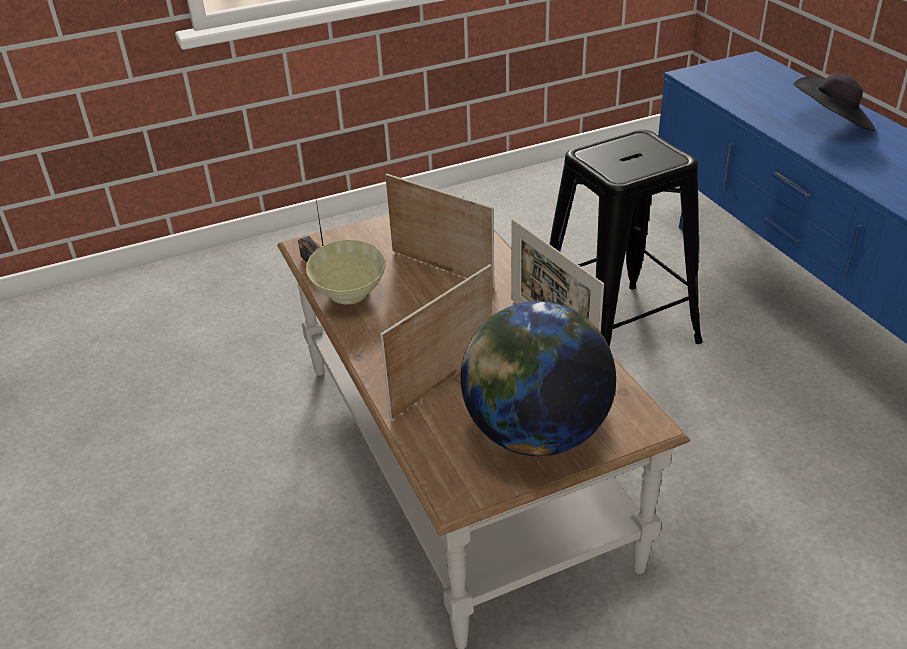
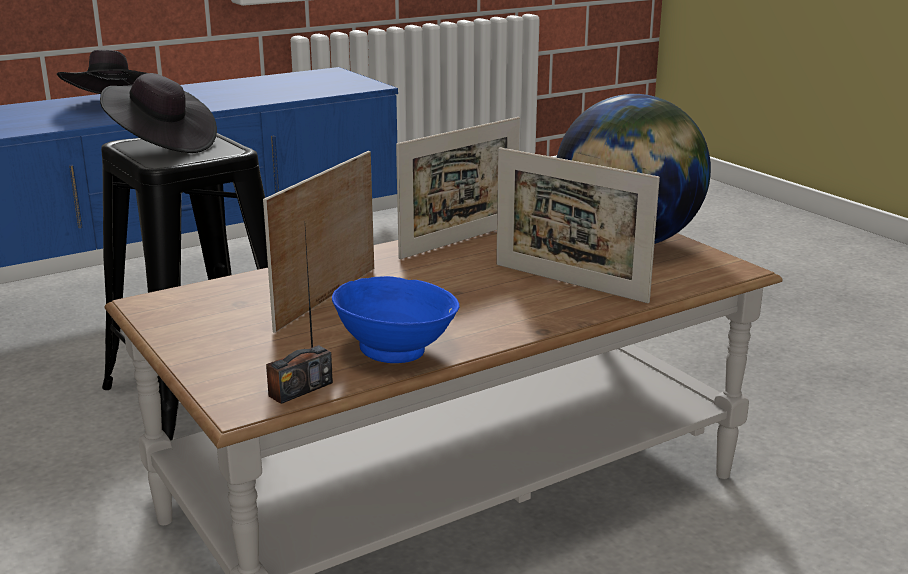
camera: 100 degrees left, 15 degrees down
beige bowl [306,240,386,304] -> blue bowl [332,276,459,363]
none -> black hat [100,73,217,153]

